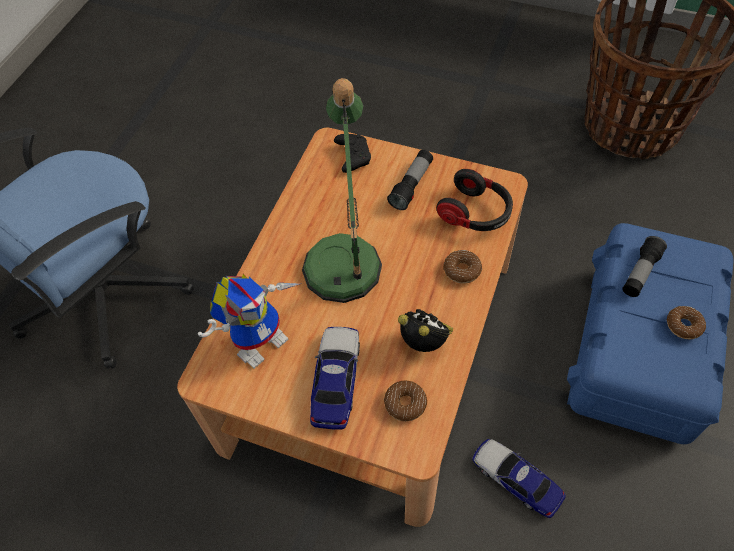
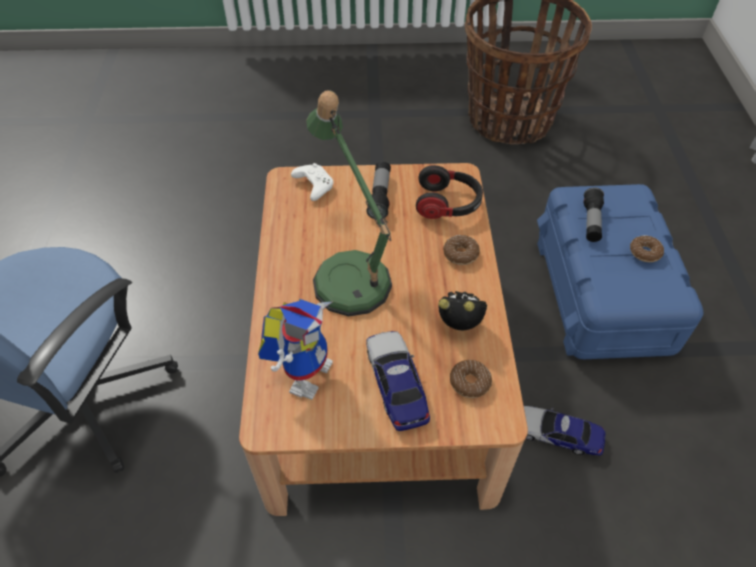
camera: 25 degrees left, 5 degrees down
black game controller [334,134,371,173] -> white game controller [291,163,333,201]

